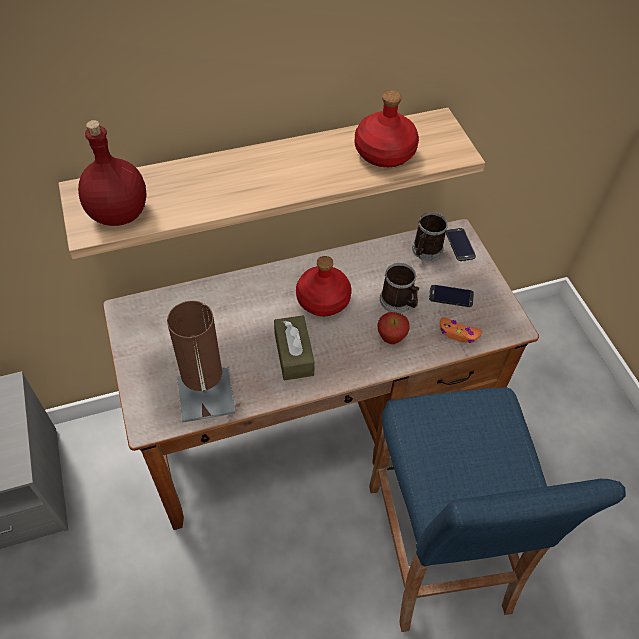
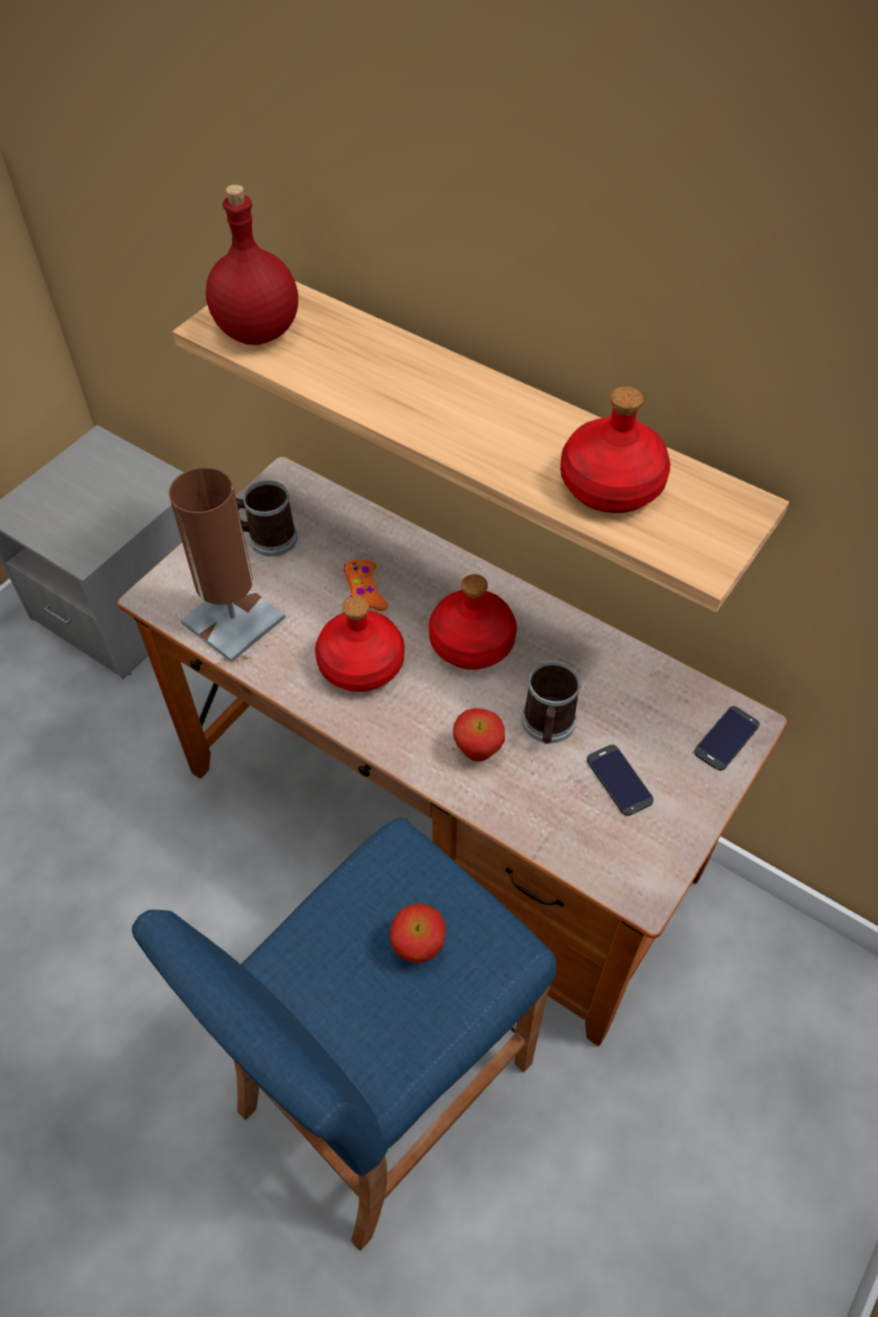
camera: 55 degrees right, 0 degrees up
brown tissue box [274,315,315,380] -> red bottle [315,596,405,692]
mug [412,212,448,261] -> mug moved to [236,480,298,557]
orange game controller [440,317,482,343] -> orange game controller moved to [344,560,388,611]
none -> apple [390,903,445,963]

